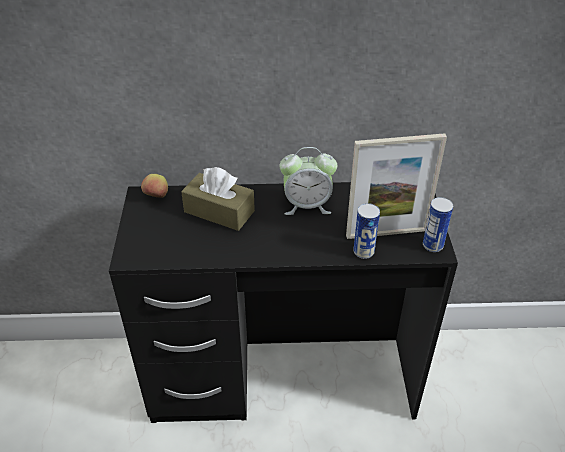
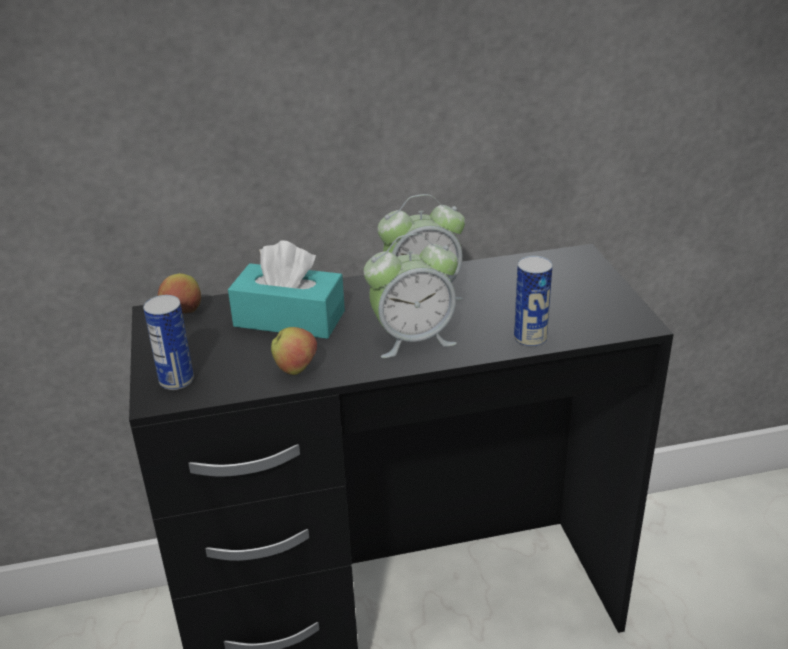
camera: 10 degrees left, 10 degrees down
brown tissue box [181,167,255,231] -> turquoise tissue box [228,240,345,339]
picture frame [346,133,447,239] -> none
can [423,197,453,252] -> can moved to [143,295,194,390]
none -> apple [271,327,317,375]
none -> alarm clock [363,234,458,358]

